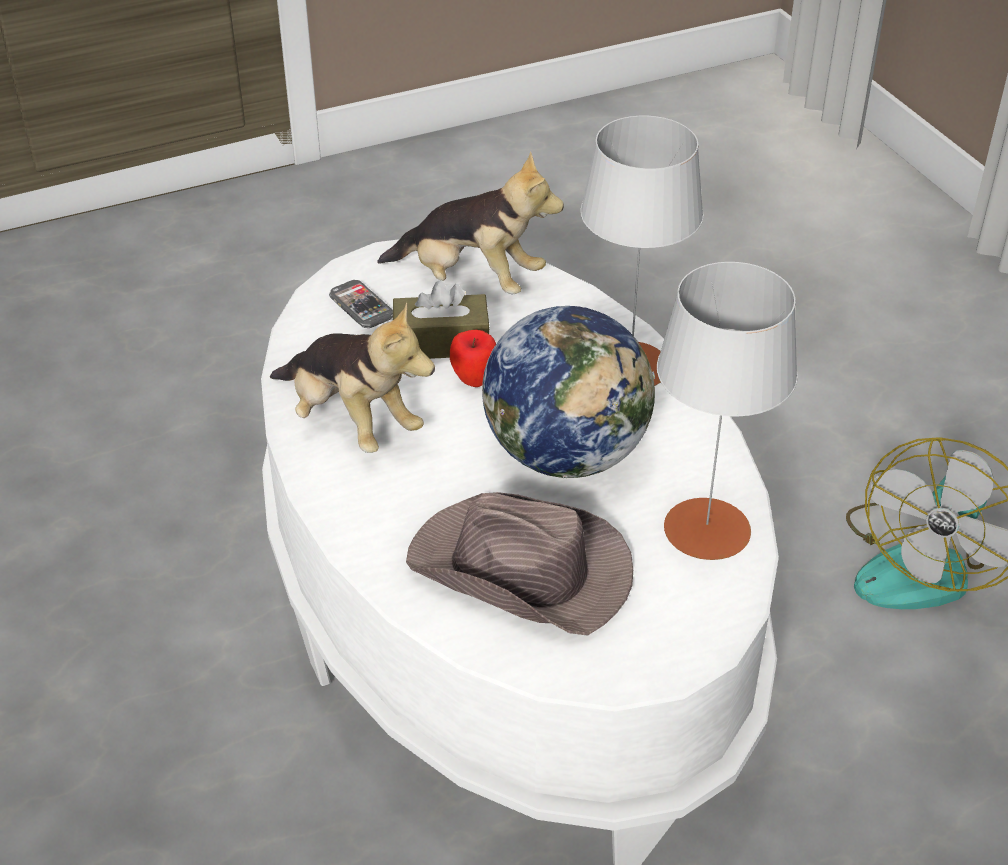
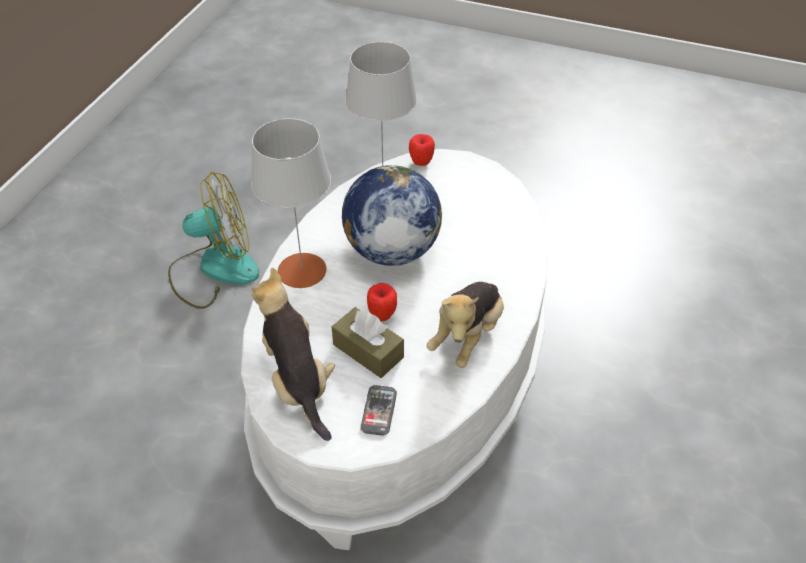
camera: 135 degrees left, 5 degrees up
plush toy [270,302,435,453] -> plush toy turned 150 degrees counterclockwise [427,282,504,368]
brown hat [406,492,633,636] -> none
none -> apple [409,134,435,166]

